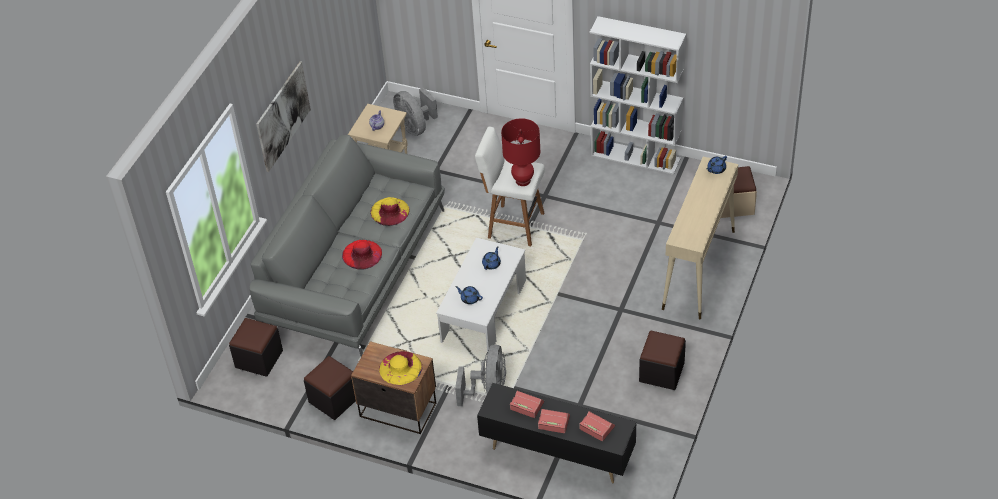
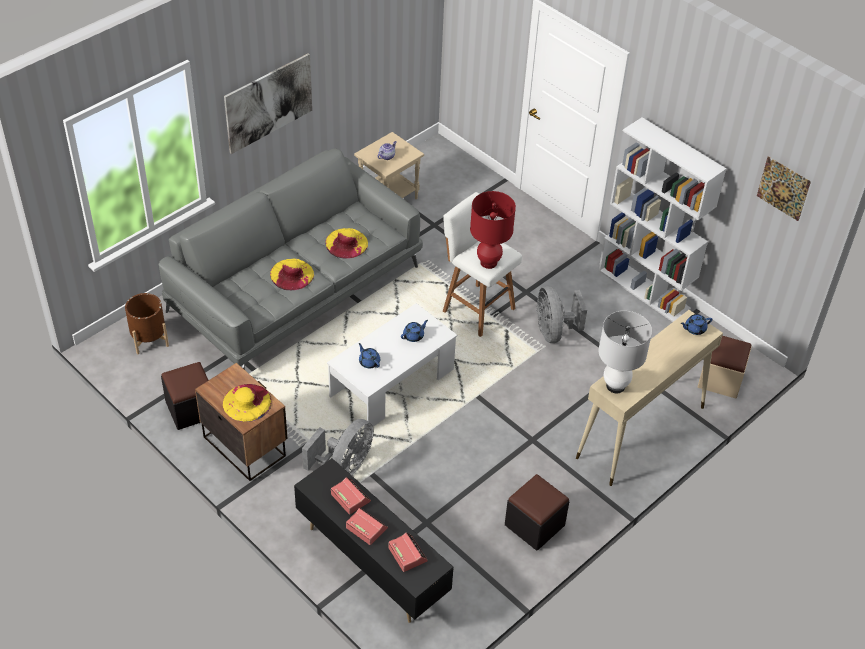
camera: 20 degrees right, 0 degrees up
black ottoman [229,318,283,377] -> brown planter [125,293,169,355]
red hat [342,240,382,270] -> yellow hat [270,259,314,290]
grey fan [393,87,438,136] -> grey fan moved to [536,286,587,343]
none -> white table lamp [598,311,652,393]
none -> picture [757,156,811,221]

